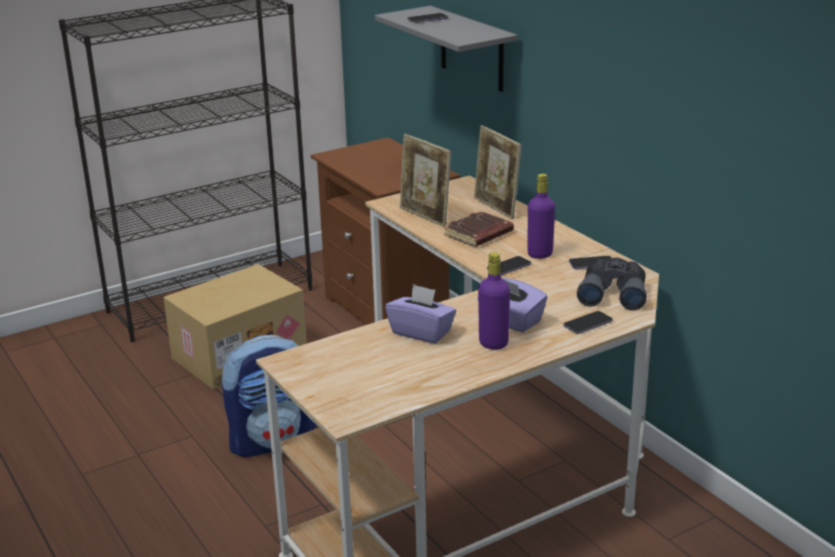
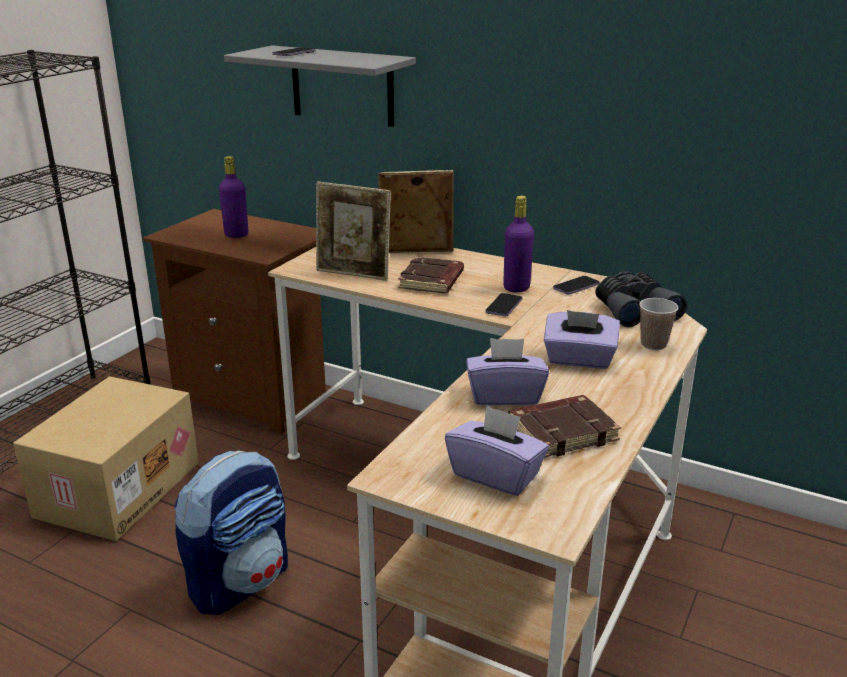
camera: 30 degrees left, 0 degrees up
picture frame [474,125,522,219] -> picture frame turned 150 degrees clockwise [378,170,454,253]
purple bottle [478,252,510,350] -> purple bottle moved to [219,156,248,238]
phone [563,311,613,334] -> cup [639,298,678,350]
none -> purple tissue box [445,405,549,496]
none -> brown book [509,395,621,458]

